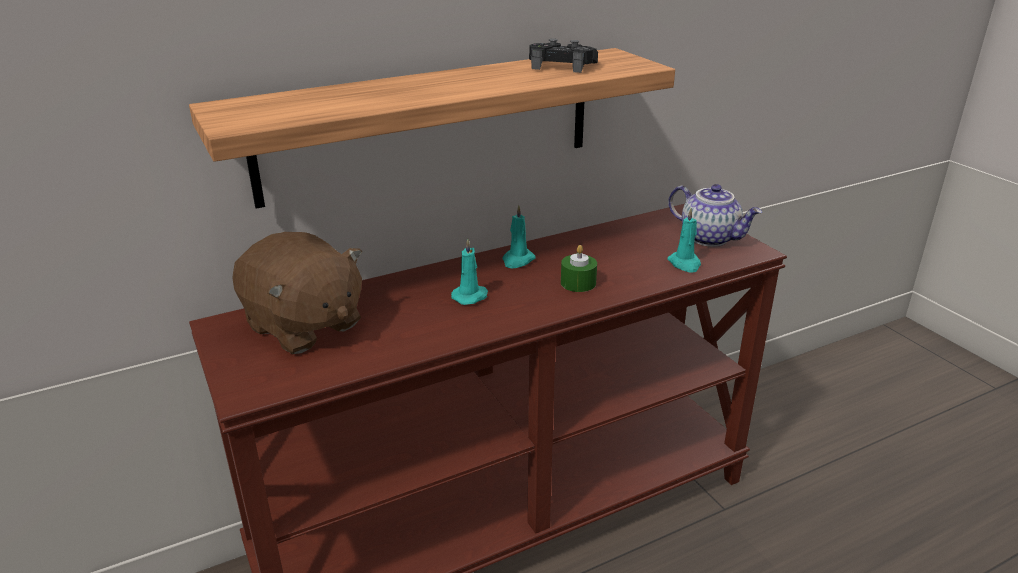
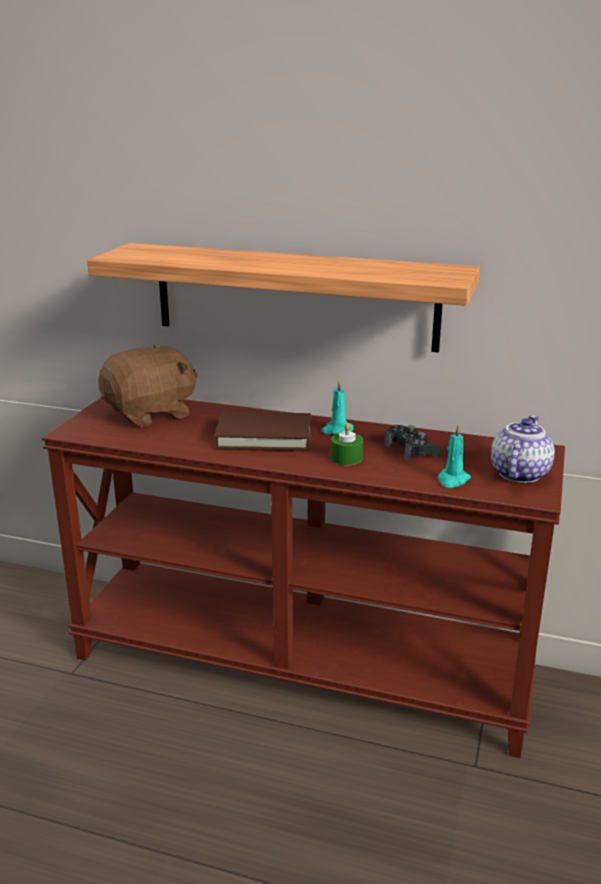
camera: 45 degrees right, 5 degrees down
brown plush toy [232,232,362,354] -> brown plush toy turned 120 degrees counterclockwise [98,345,197,428]
turquoise candle [451,239,488,305] -> brown book [214,412,311,451]
black game controller [529,38,598,73] -> black game controller moved to [384,425,442,461]
teapot [668,184,762,247] -> teapot turned 150 degrees counterclockwise [491,416,555,483]

